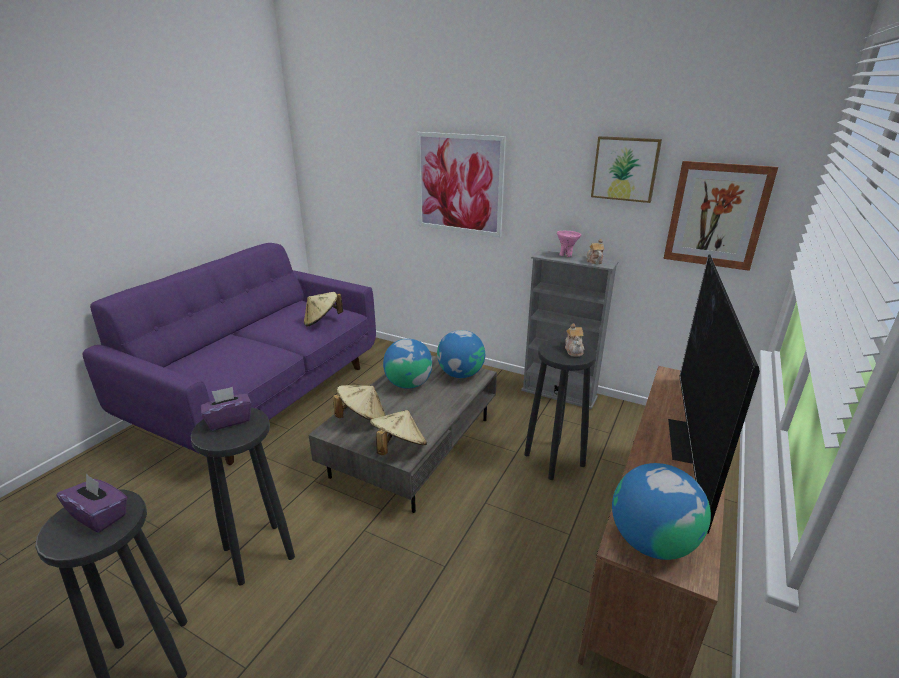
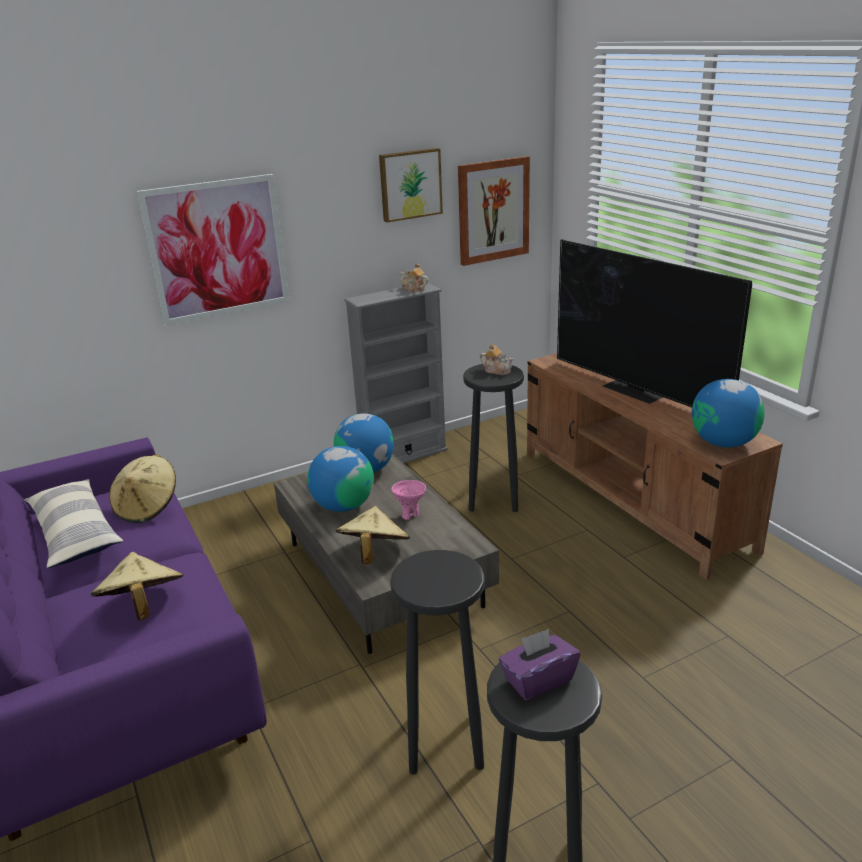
camera: 55 degrees left, 0 degrees up
purple tissue box [201,387,251,431] -> none
beige hat [370,410,427,455] -> beige hat moved to [91,552,183,620]
pink bowl [557,231,581,257] -> pink bowl moved to [391,480,426,520]
none -> pillow [24,479,123,568]

